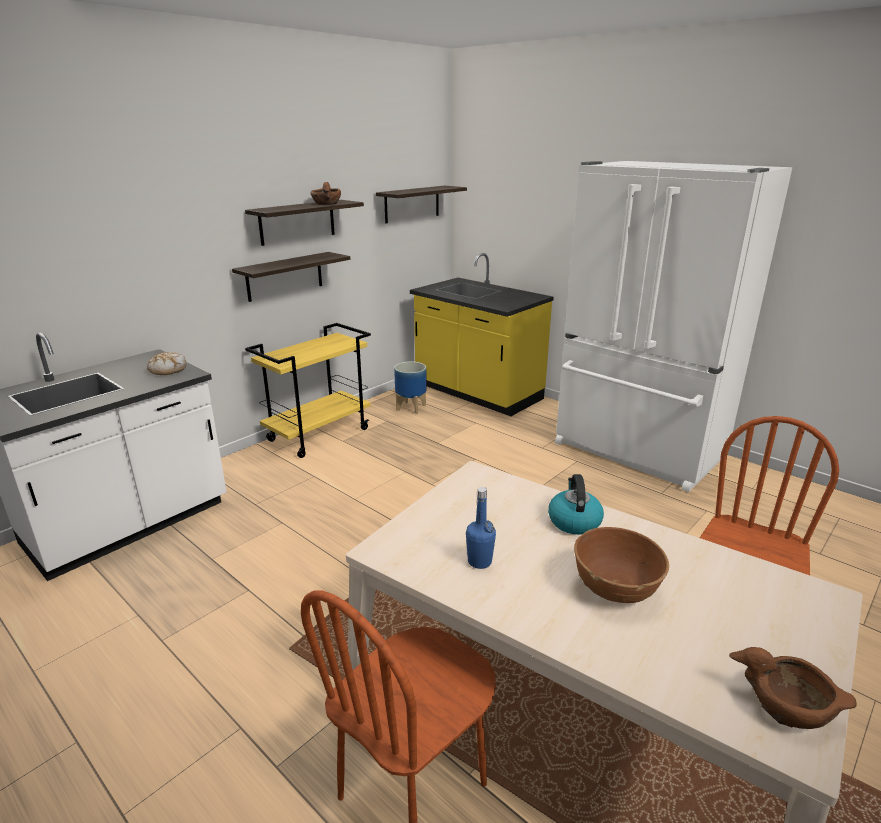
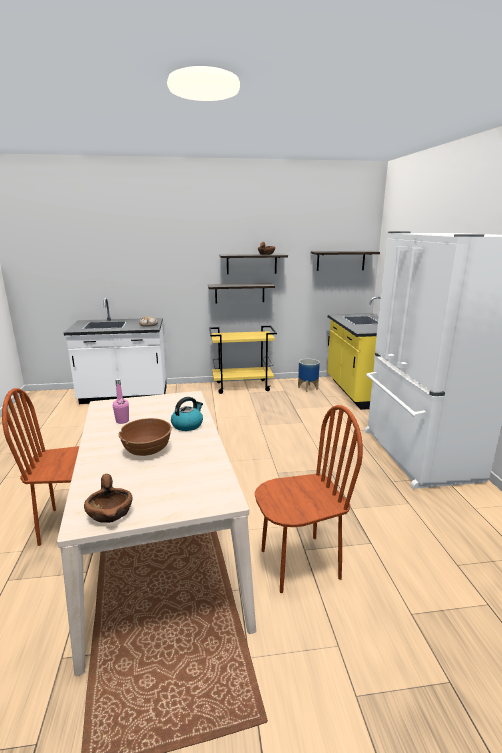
camera: 40 degrees right, 5 degrees down
blue bottle [466,487,496,569] -> pink bottle [113,379,129,424]

